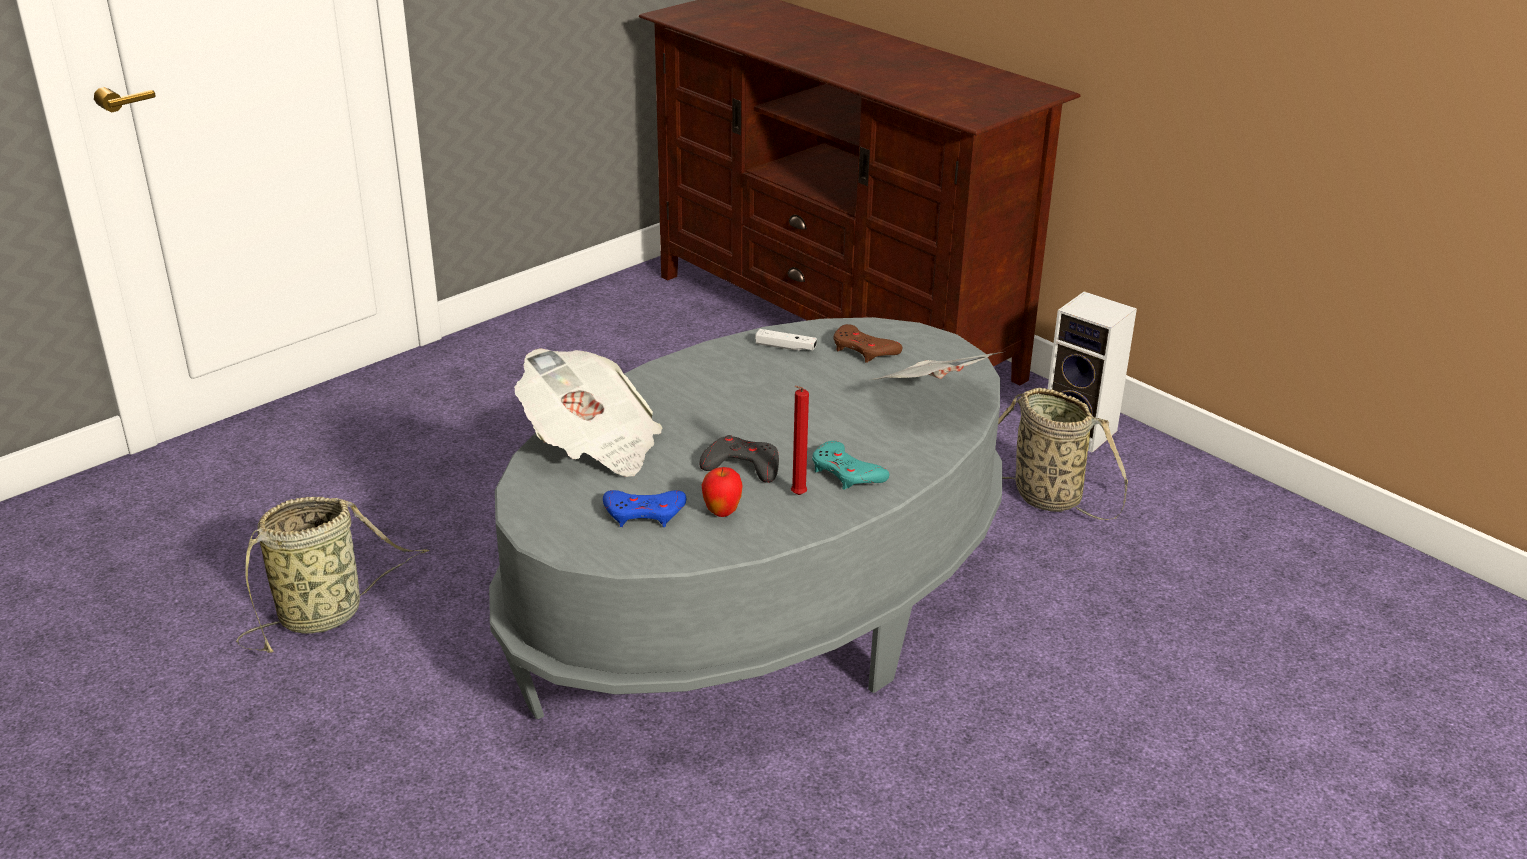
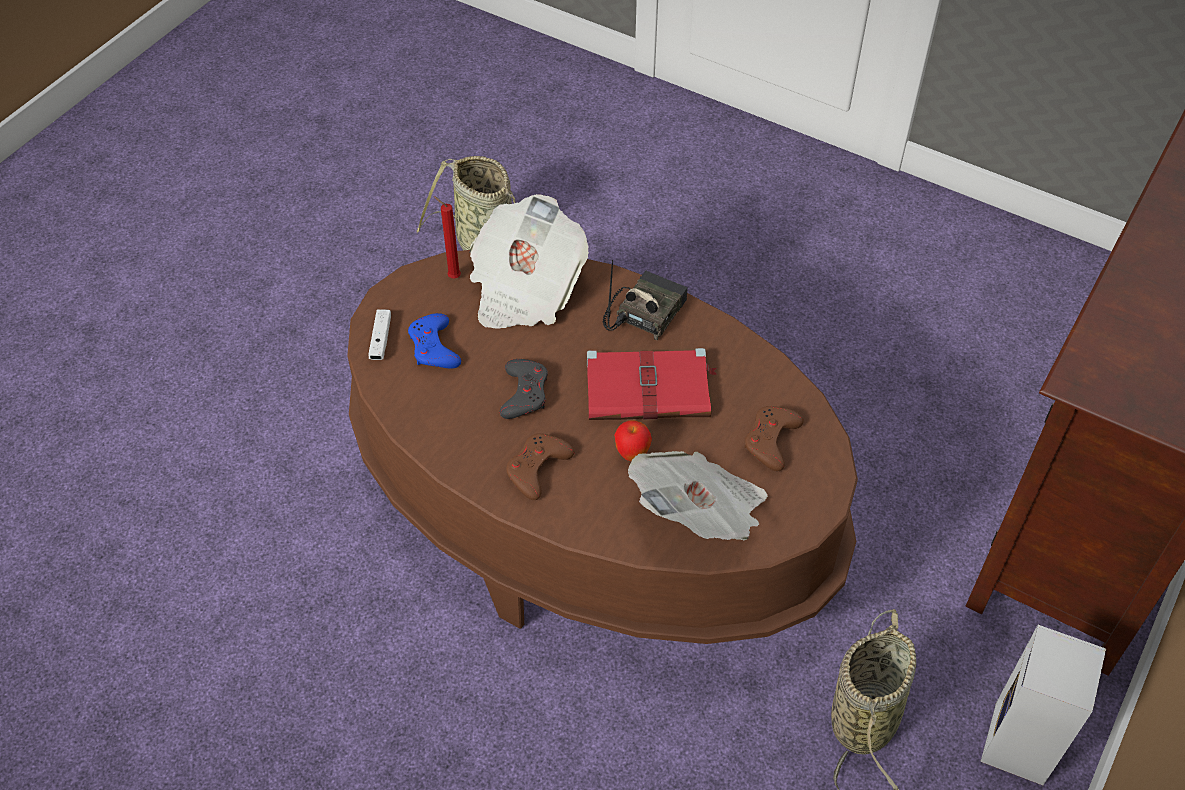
camera: 75 degrees right, 20 degrees up
grey coffee table [489,317,1002,719] -> brown coffee table [347,250,858,644]
apple [701,467,743,517] -> apple moved to [614,420,652,461]
white game controller [755,329,817,351] -> white game controller moved to [368,309,391,360]
red candle [791,386,809,495] -> red candle moved to [434,197,461,278]
turquoise game controller [812,441,889,490] -> brown game controller [506,433,575,500]
none -> red book [587,348,718,420]
none -> radio [602,260,688,341]

